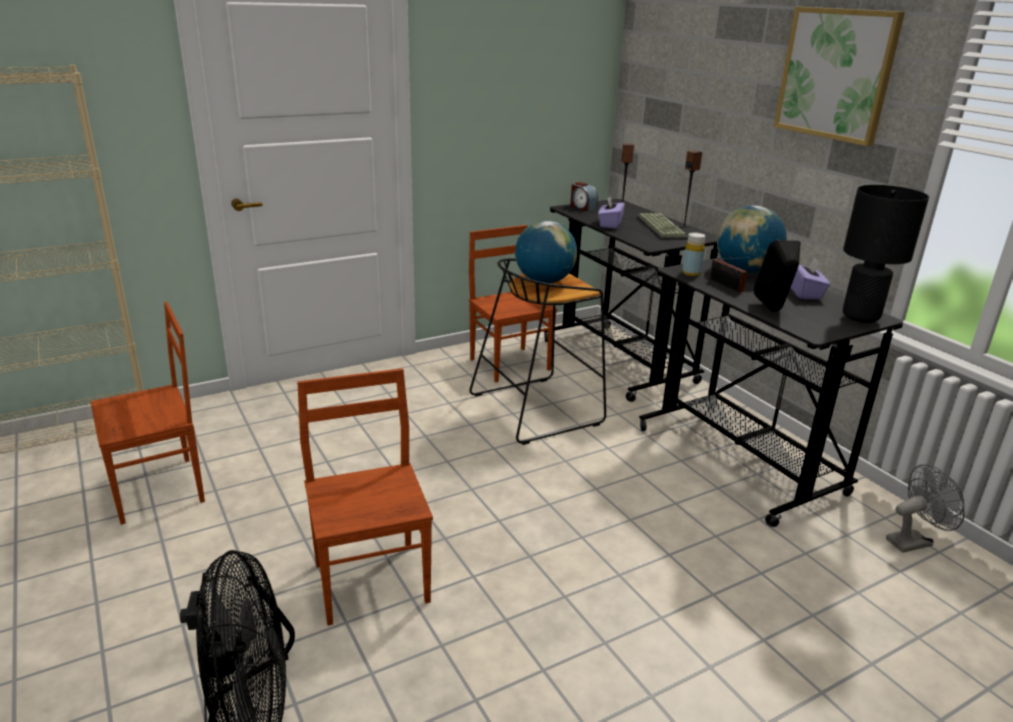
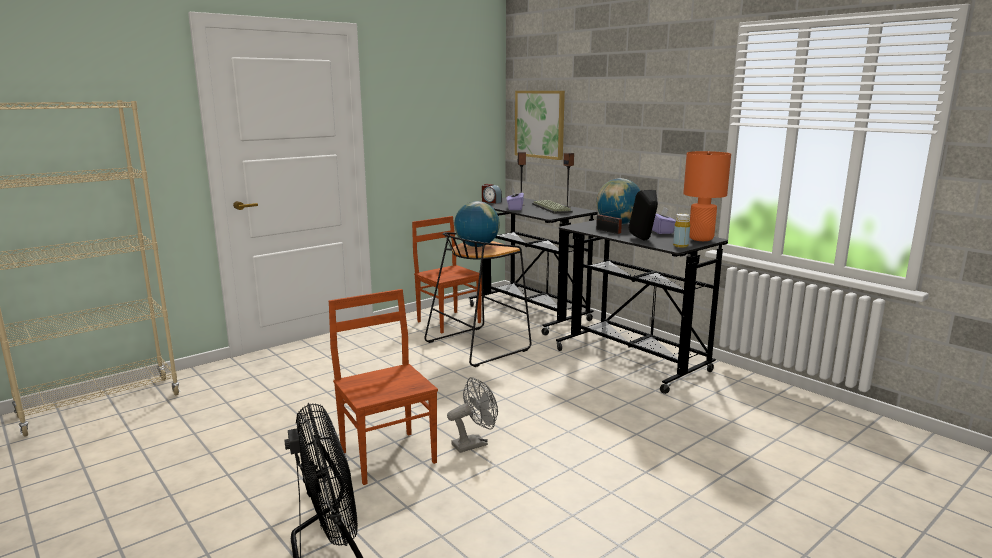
camera: 10 degrees left, 10 degrees down
brown chair [90,302,205,525] -> none
yellow bottle [682,232,706,276] -> yellow bottle moved to [673,213,690,248]
picture [774,7,905,146] -> picture moved to [515,91,565,160]
black table lamp [843,185,929,323] -> orange table lamp [683,151,731,241]
grey fan [886,464,965,553] -> grey fan moved to [447,377,498,453]

